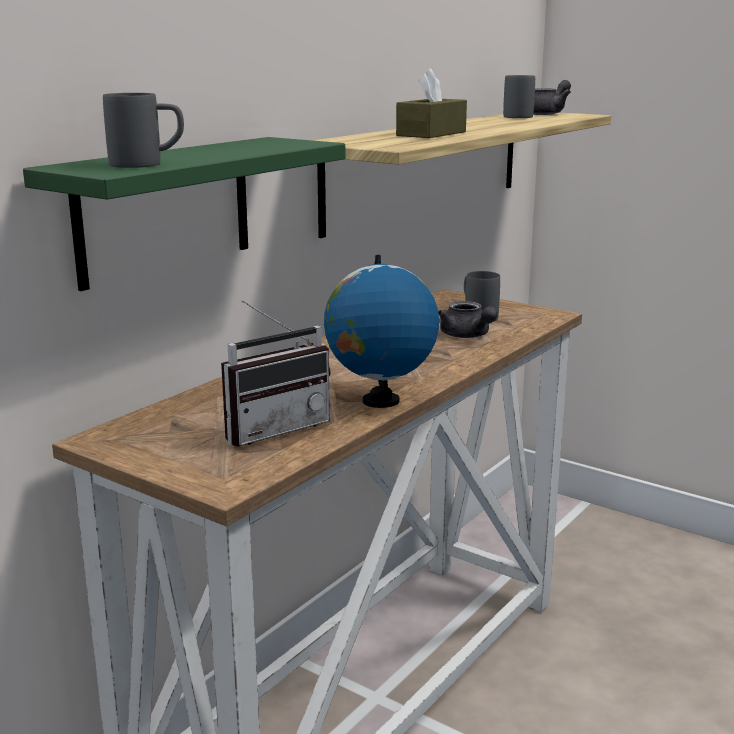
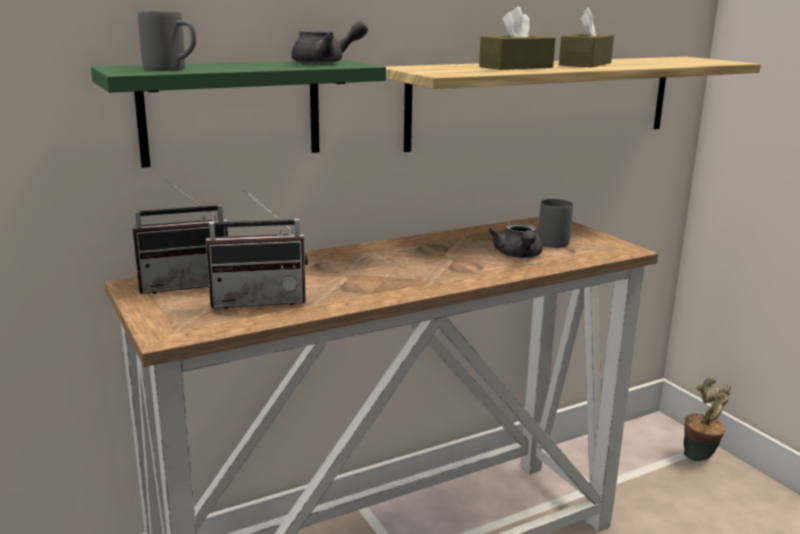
camera: 25 degrees right, 0 degrees up
globe [324,255,439,408] -> none
grey mug [503,75,535,118] -> none
grey teapot [533,80,571,115] -> grey teapot moved to [291,21,368,64]
none -> radio [132,179,228,294]
none -> brown tissue box [559,7,614,67]
none -> potted plant [684,378,731,461]

